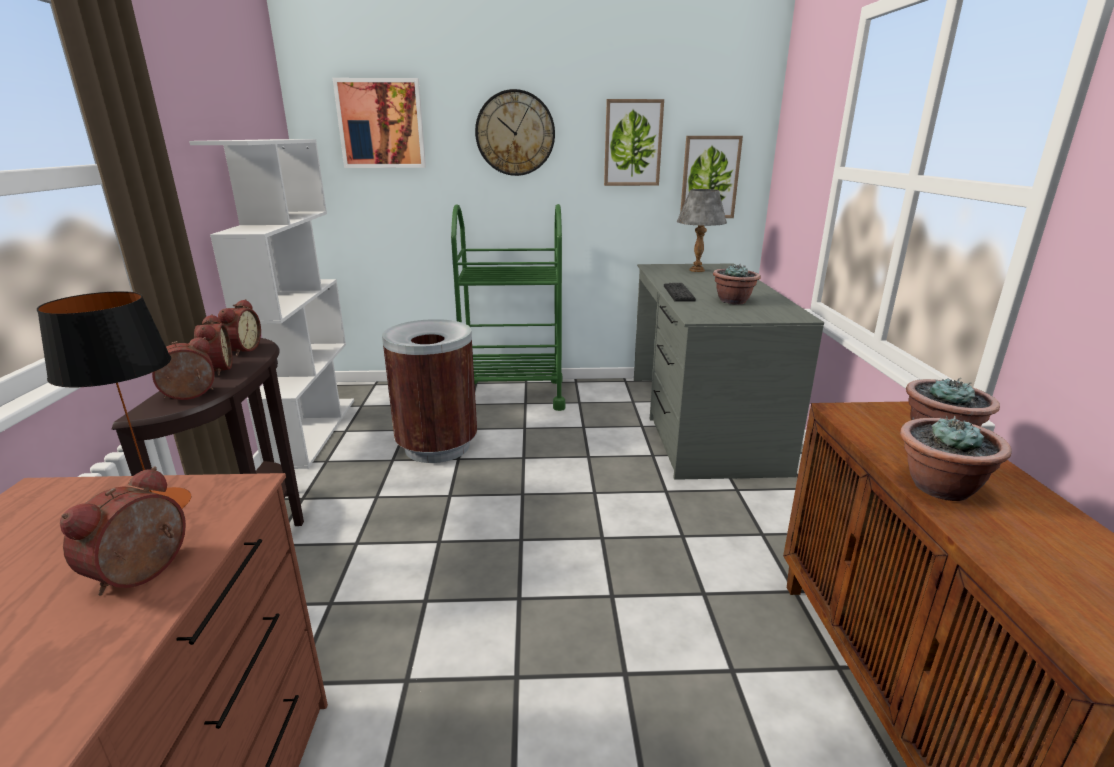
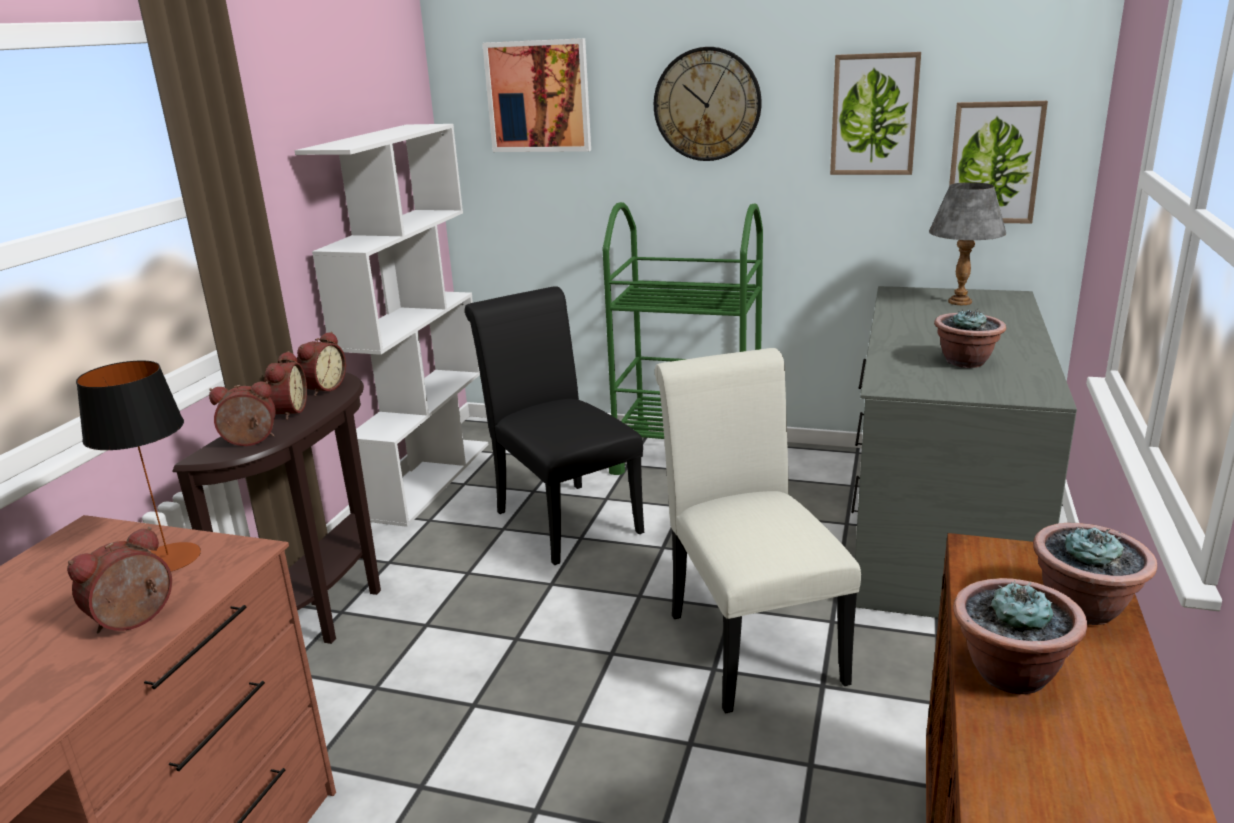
camera: 20 degrees right, 0 degrees up
brown trash can [382,319,477,463] -> black chair [465,286,644,565]
keyboard [664,283,696,302] -> none
none -> white chair [655,348,861,714]

